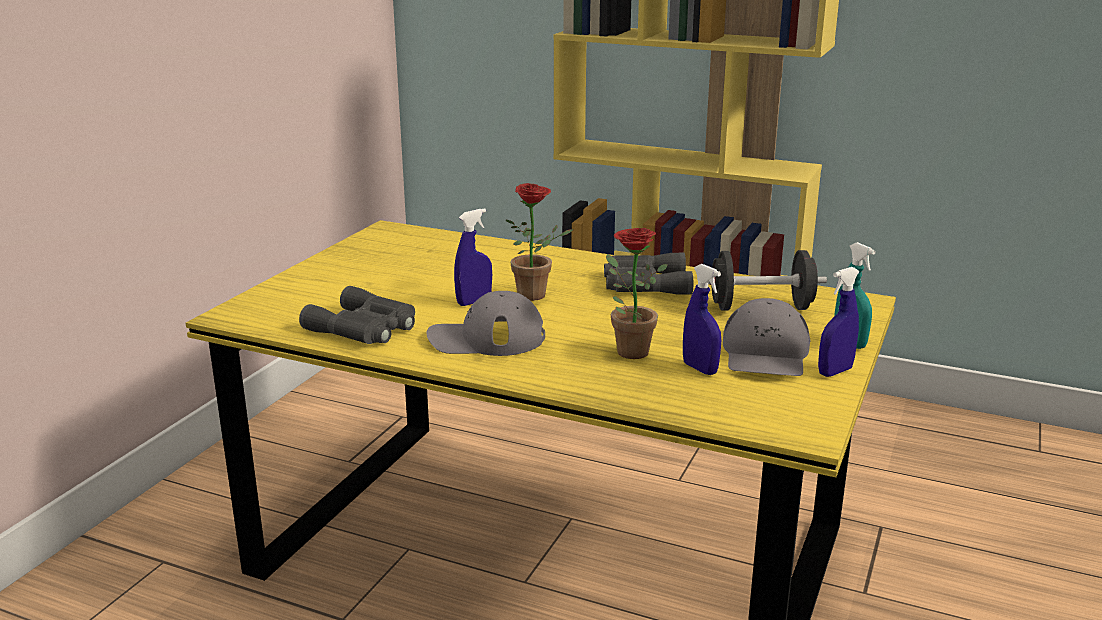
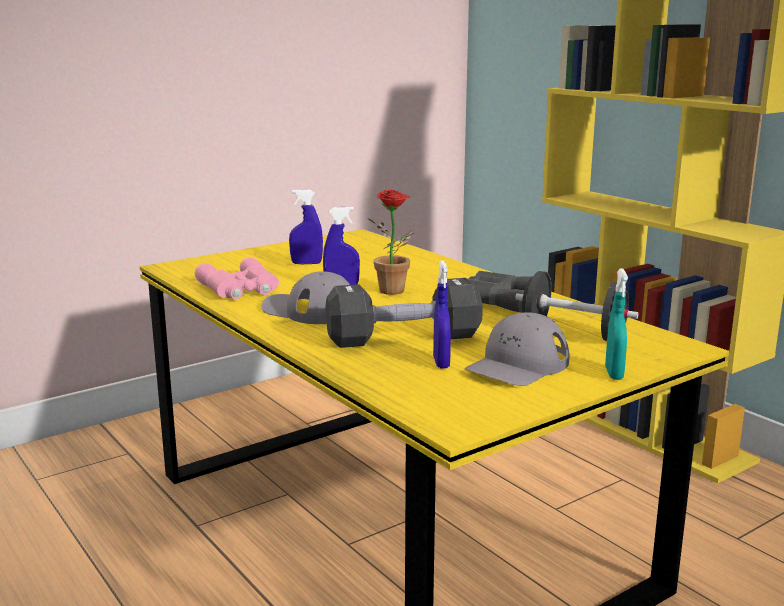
camera: 30 degrees right, 5 degrees down
grey binoculars [299,286,415,344] -> pink binoculars [195,257,279,300]
potted plant [606,228,668,359] -> black dumbbell [325,278,483,348]
blue spray bottle [818,267,860,377] -> blue spray bottle moved to [289,189,323,264]

